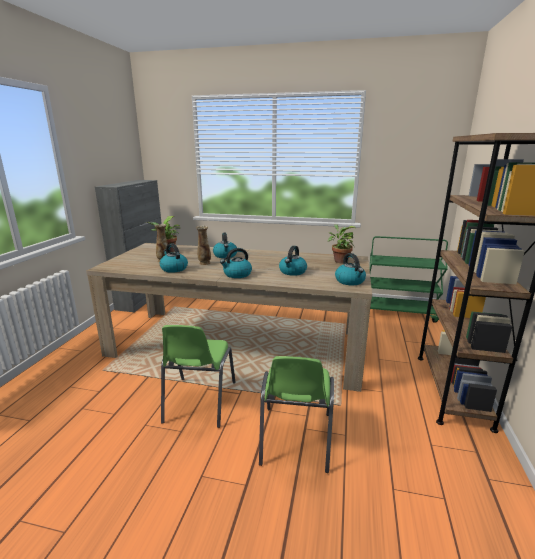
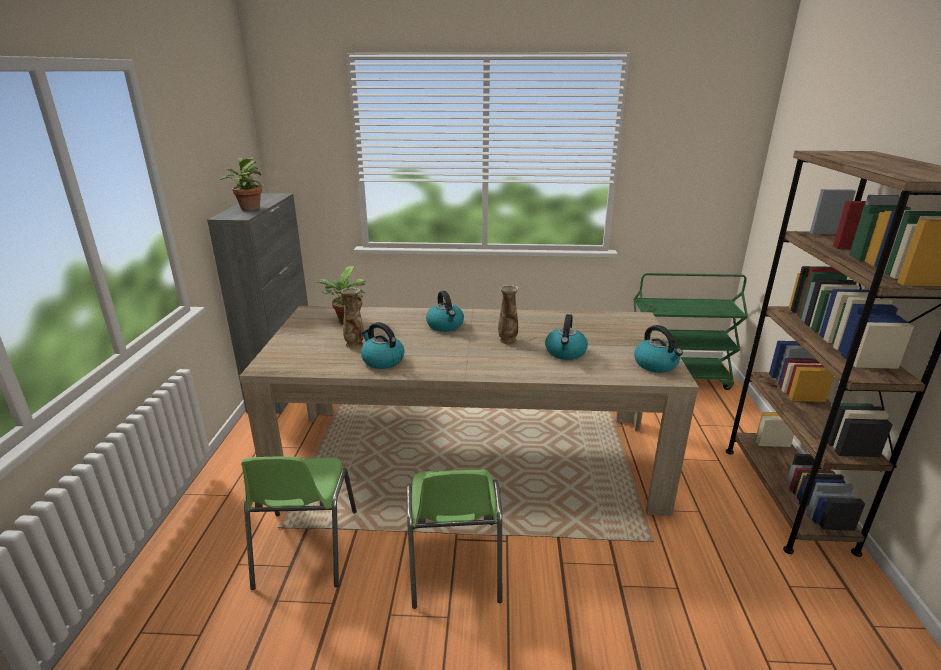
camera: 10 degrees left, 5 degrees up
vase [196,225,211,265] -> vase moved to [498,284,519,344]
kettle [220,248,252,278] -> none
green chair [259,356,334,473] -> green chair moved to [241,457,357,590]
potted plant [328,224,356,263] -> potted plant moved to [219,157,262,211]

